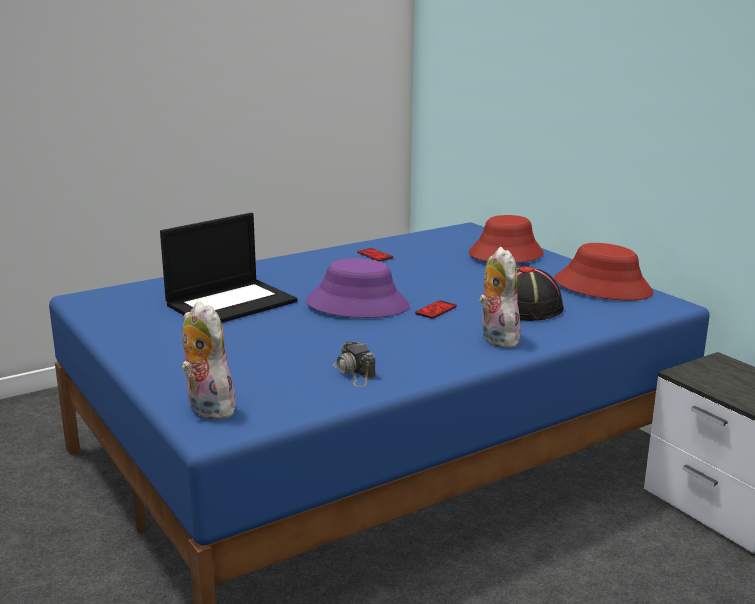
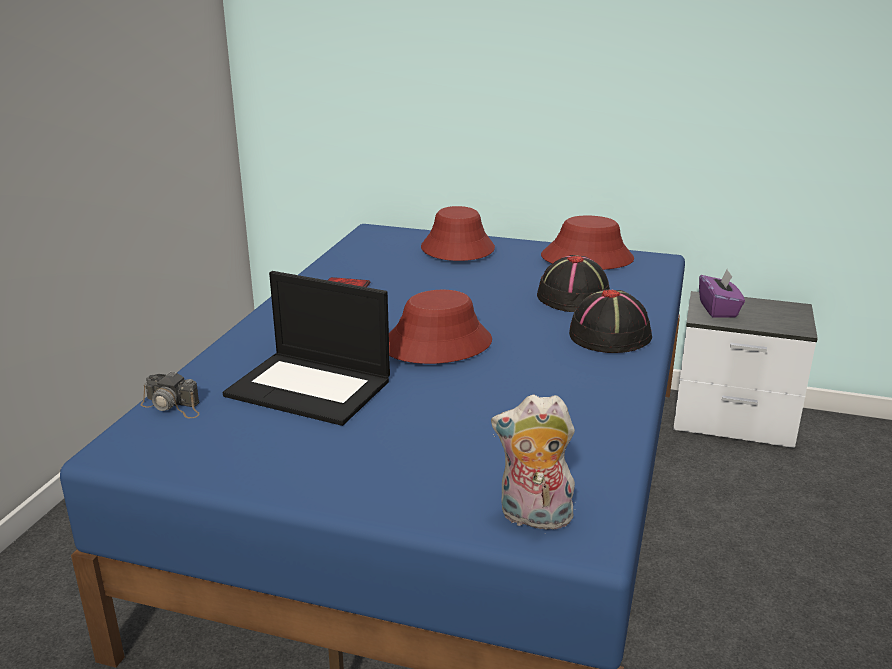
camera: 40 degrees left, 5 degrees up
laptop [160,213,298,323] -> laptop turned 105 degrees clockwise [223,271,390,426]
purple hat [306,258,410,318] -> red hat [389,290,492,364]
camera [333,341,376,387] -> camera moved to [140,371,200,418]
phone [415,300,457,319] -> none
plush toy [479,247,521,348] -> black hat [569,289,652,353]
none -> purple tissue box [699,269,745,318]

